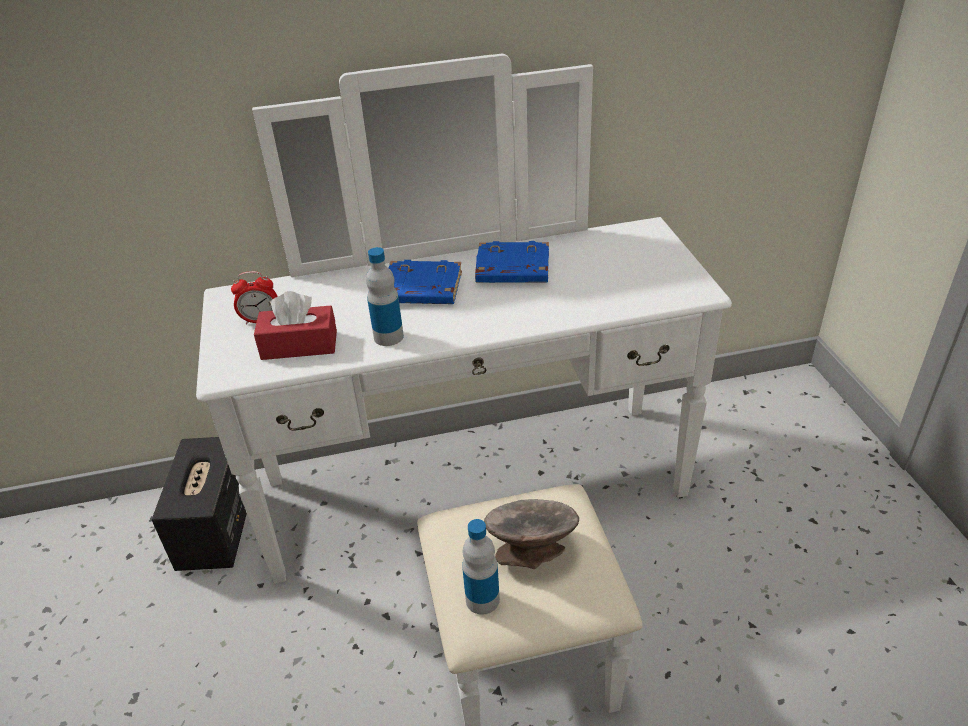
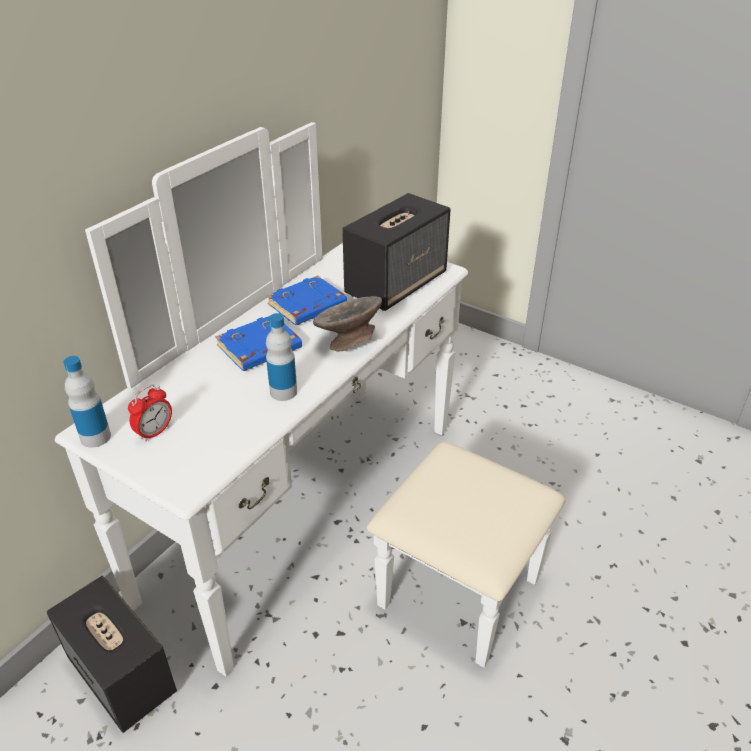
camera: 45 degrees left, 0 degrees up
red tissue box [254,291,337,360] -> none
bottle [462,519,500,615] -> bottle moved to [63,356,111,448]
grey bowl [484,499,579,569] -> grey bowl moved to [313,296,382,352]
none -> speaker [342,193,451,311]

